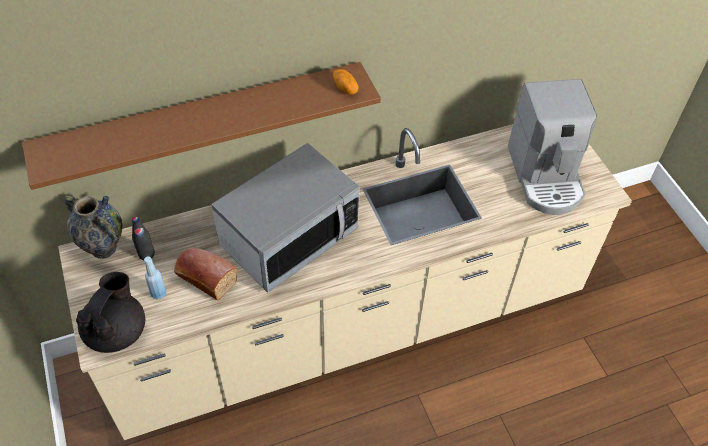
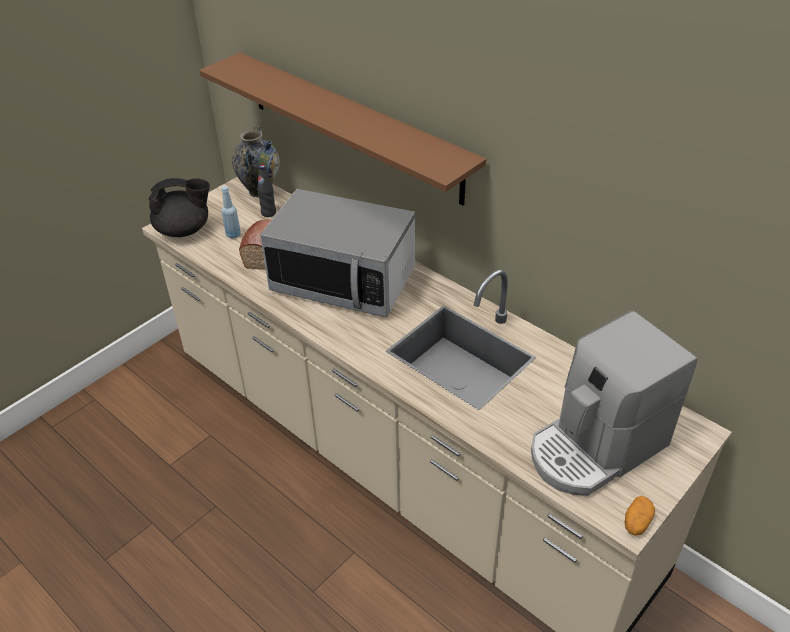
camera: 65 degrees right, 10 degrees down
potato [333,69,359,95] -> potato moved to [625,496,655,536]

